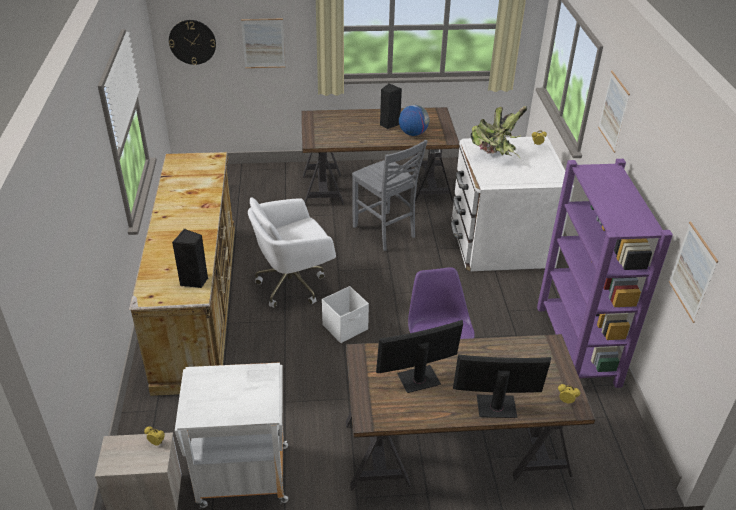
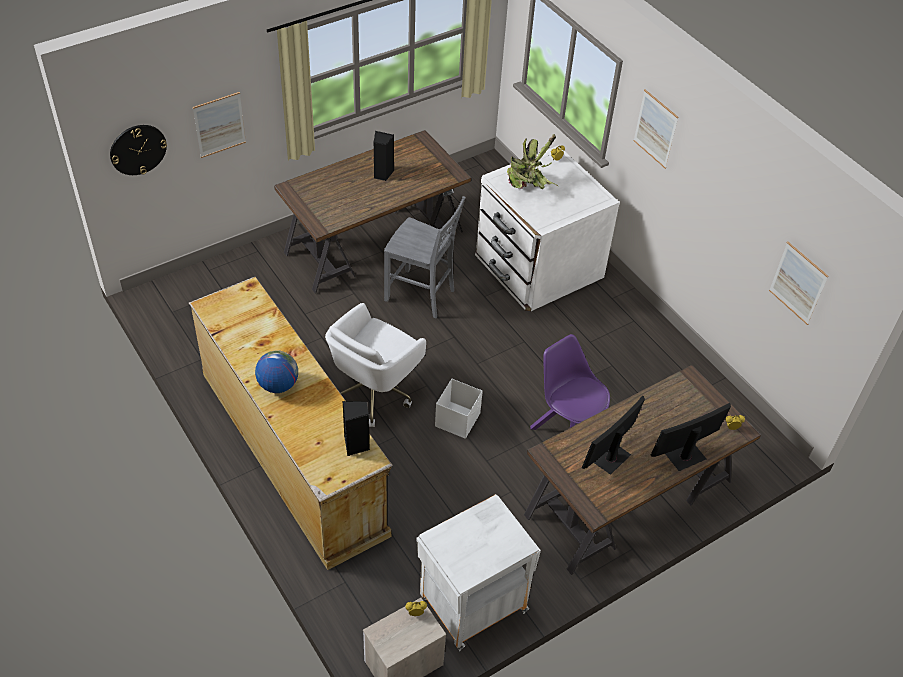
camera: 30 degrees left, 10 degrees up
globe [399,105,429,136] -> globe moved to [255,351,298,393]
purple bookcase [537,159,673,388] -> none

